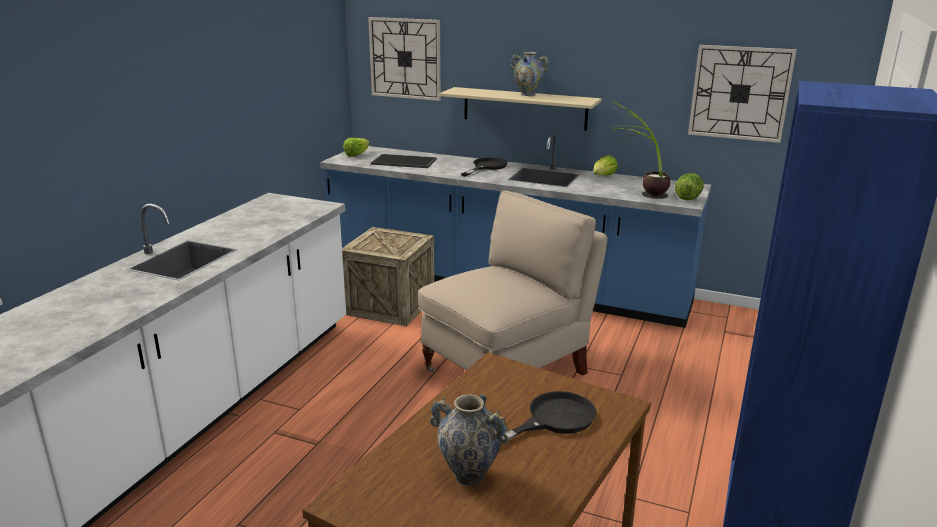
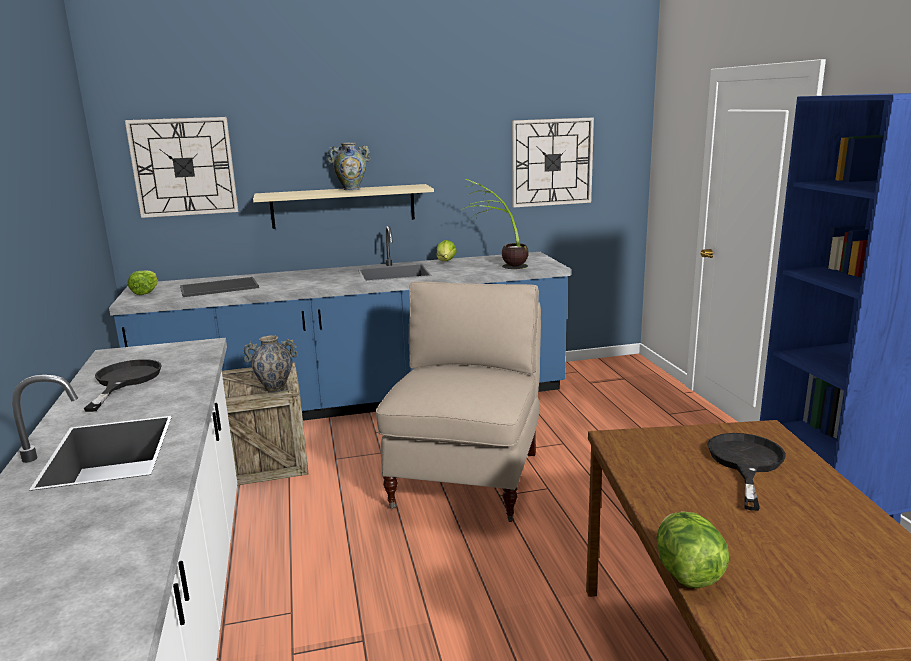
camera: 35 degrees left, 5 degrees down
vase [430,395,509,485] -> vase moved to [243,335,298,393]
black frying pan [461,157,508,176] -> black frying pan moved to [84,359,162,412]
lettuce [675,173,704,200] -> lettuce moved to [656,511,729,588]

